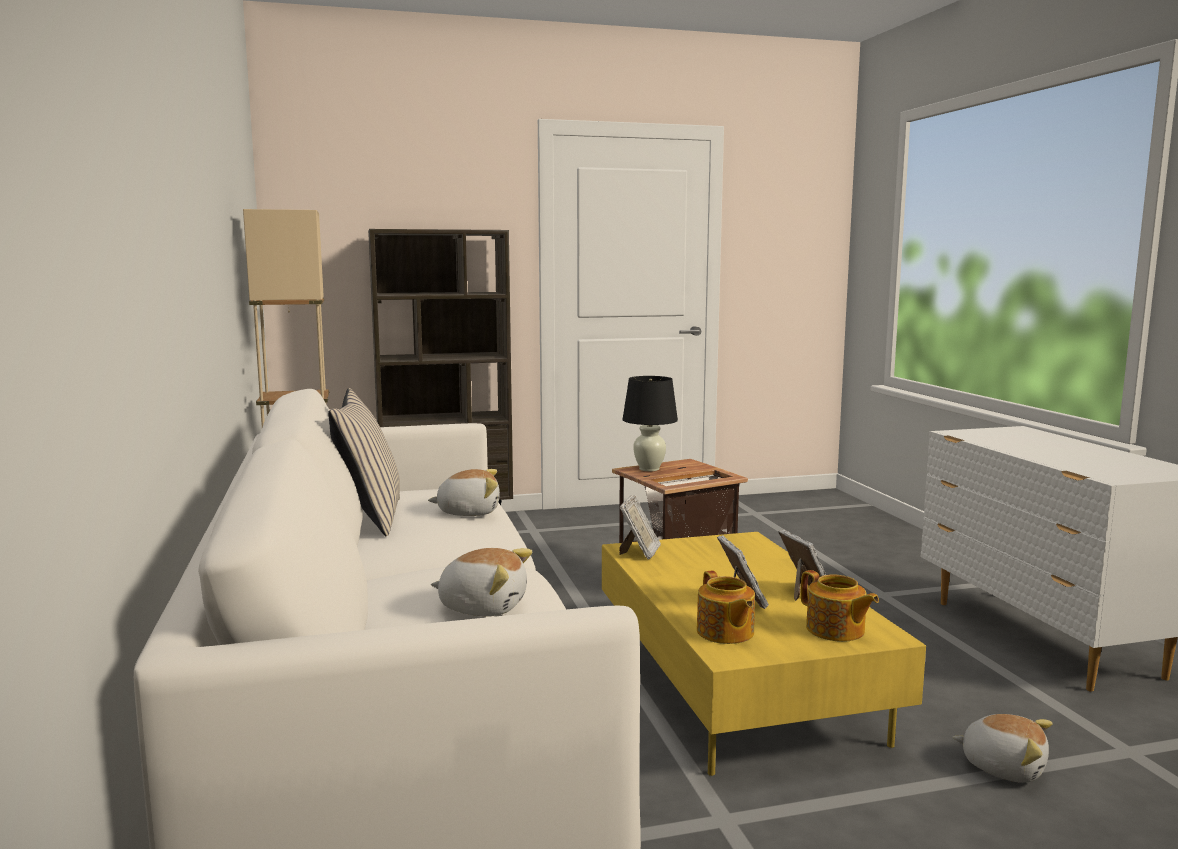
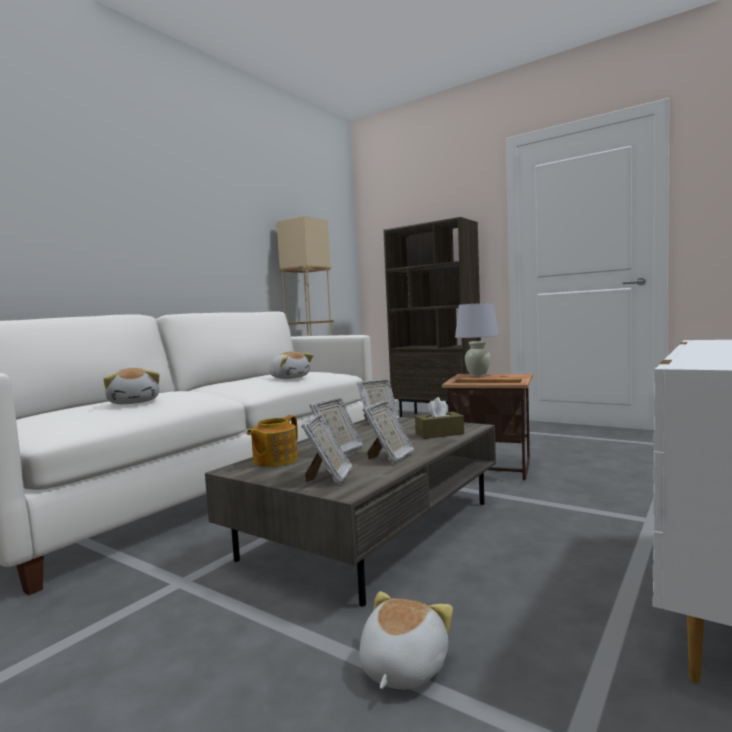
camera: 50 degrees right, 5 degrees down
beige pillow [328,388,400,536] -> none
yellow coffee table [602,532,926,776] -> grey coffee table [205,417,496,606]
black table lamp [622,376,678,471] -> white table lamp [455,303,499,377]
teapot [801,570,879,642] -> picture frame [301,414,353,484]
plush toy [953,714,1053,783] -> plush toy turned 150 degrees counterclockwise [359,591,453,689]
none -> brown tissue box [415,397,464,439]

